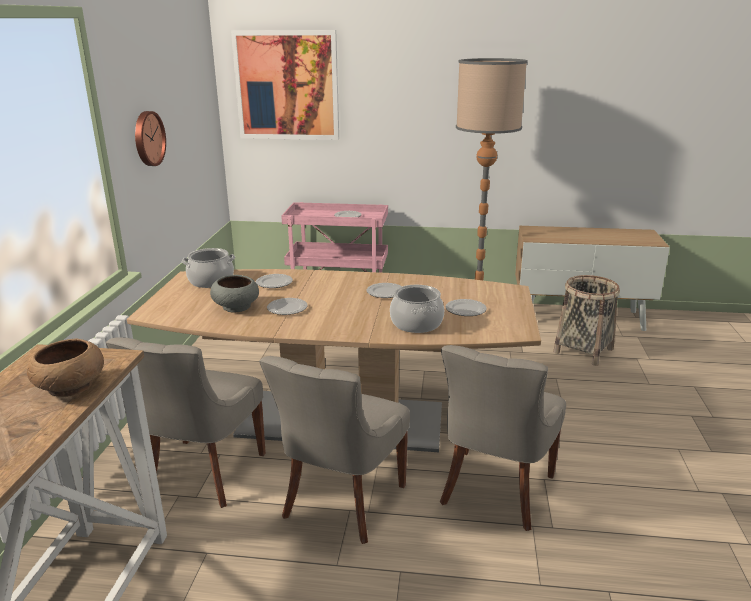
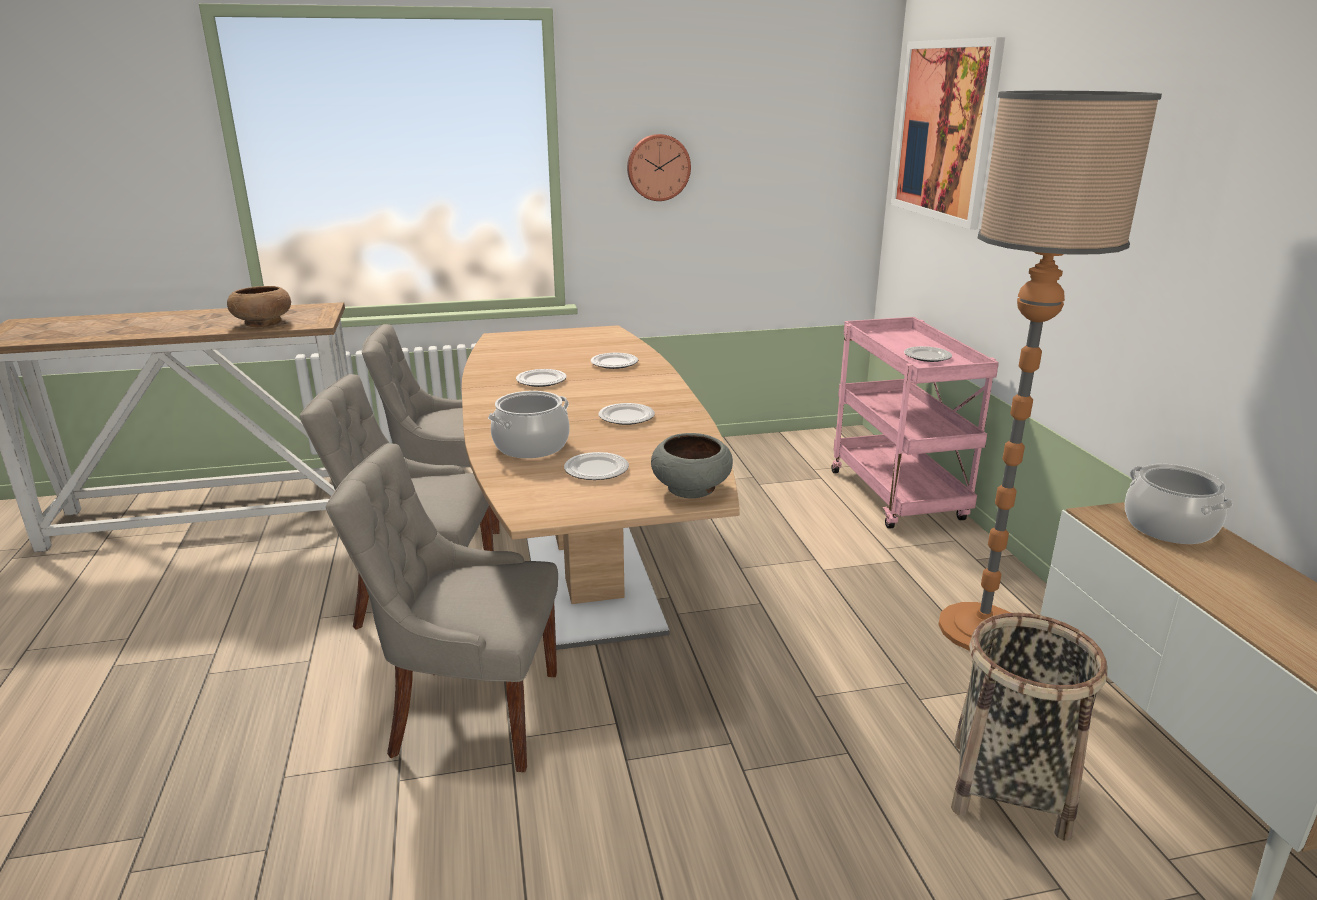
camera: 70 degrees right, 0 degrees up
cooking pot [182,248,235,288] -> cooking pot moved to [1125,464,1233,544]
grey bowl [210,275,259,313] -> grey bowl moved to [651,433,733,498]

